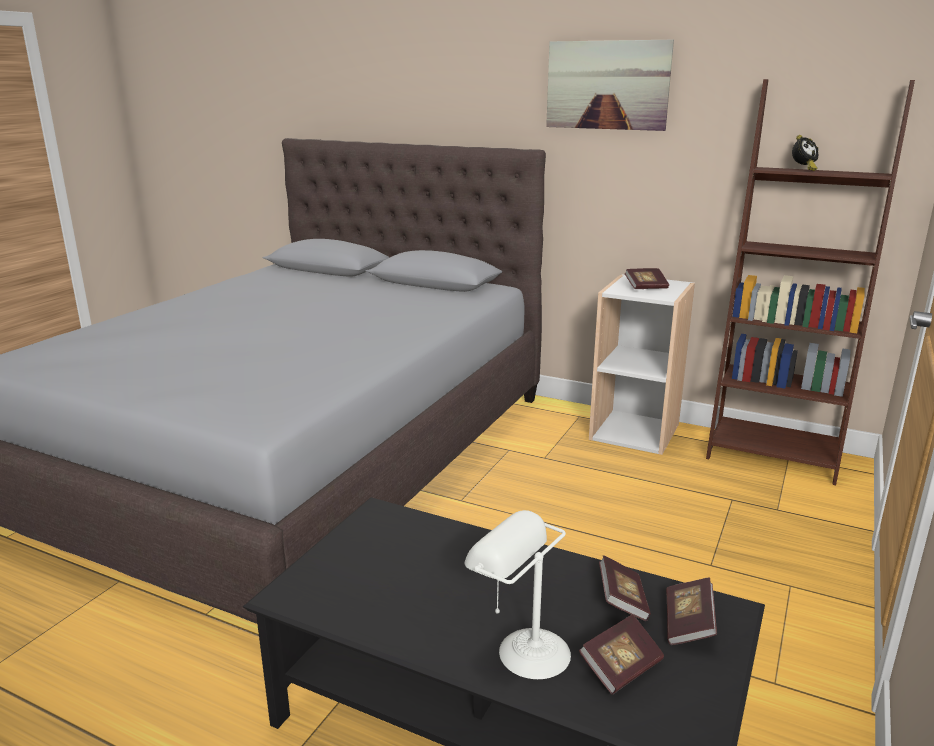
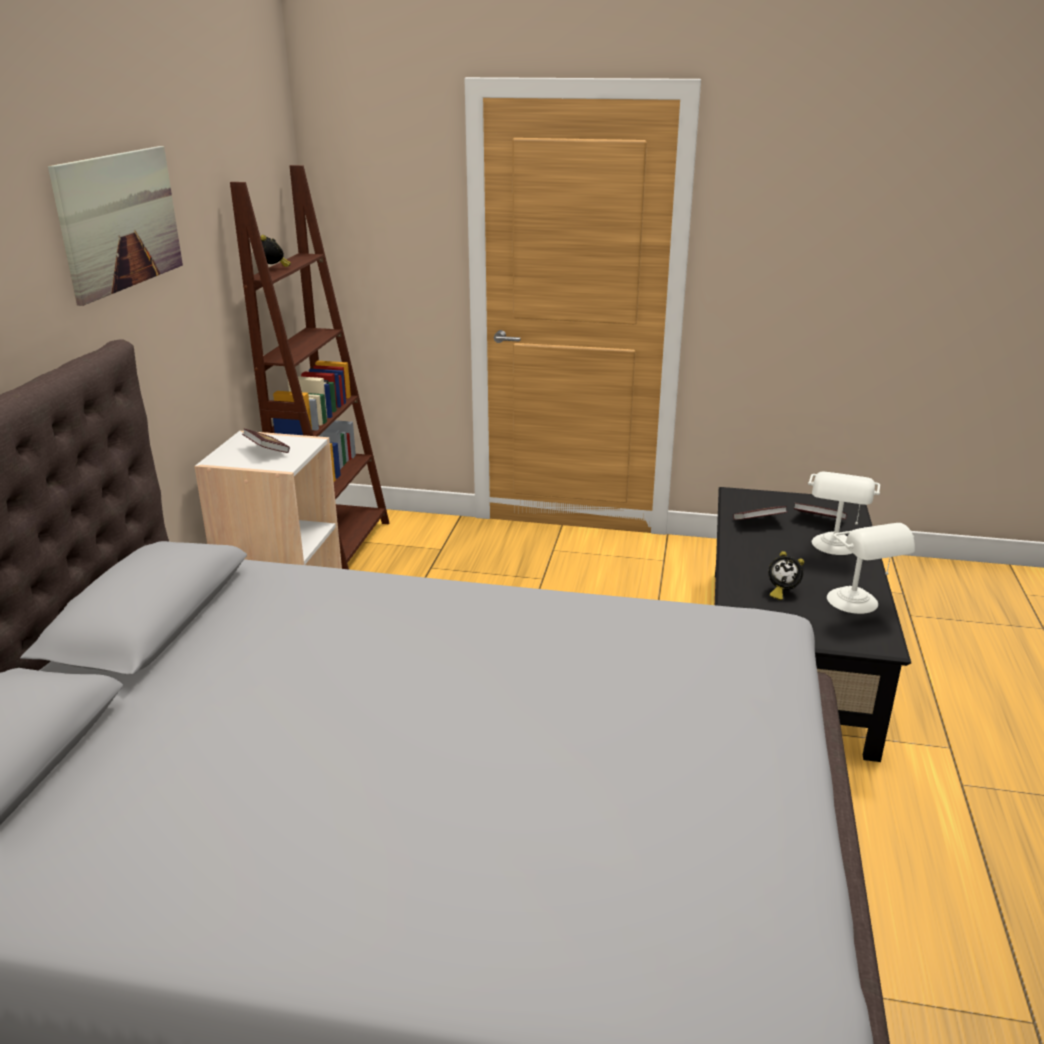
camera: 105 degrees left, 5 degrees up
book [666,577,717,645] -> none
none -> alarm clock [768,551,804,600]
none -> white table lamp [827,523,915,614]

